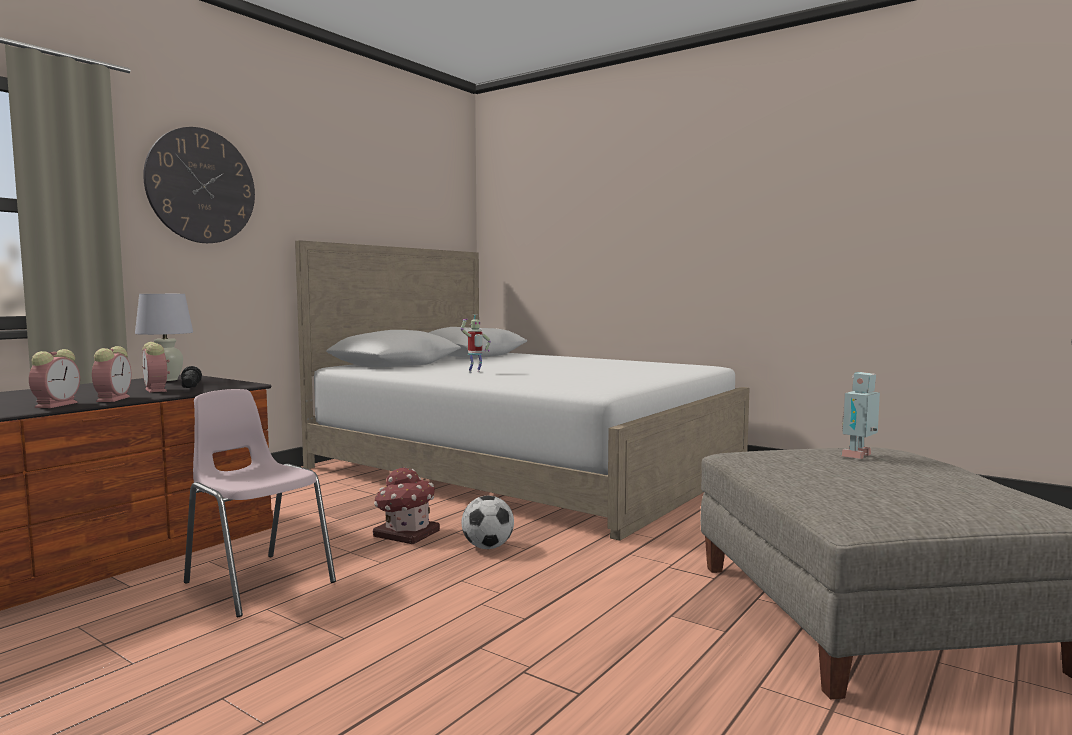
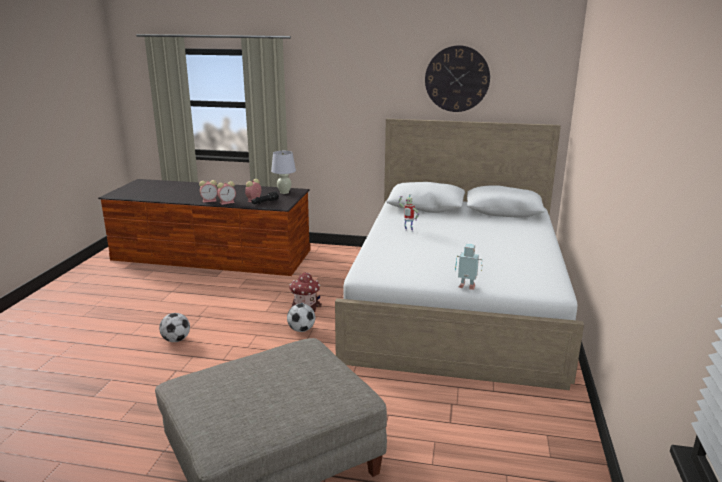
camera: 65 degrees right, 15 degrees up
wall clock [143,127,255,243] -> wall clock moved to [425,45,490,112]
pink chair [184,389,336,617] -> none
toy robot [841,372,880,459] -> toy robot moved to [455,244,482,290]
none -> football [159,313,190,342]

